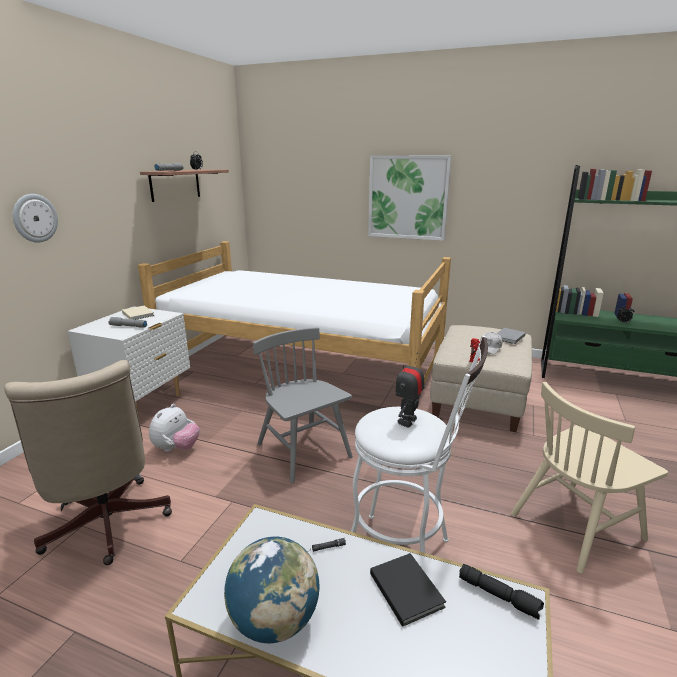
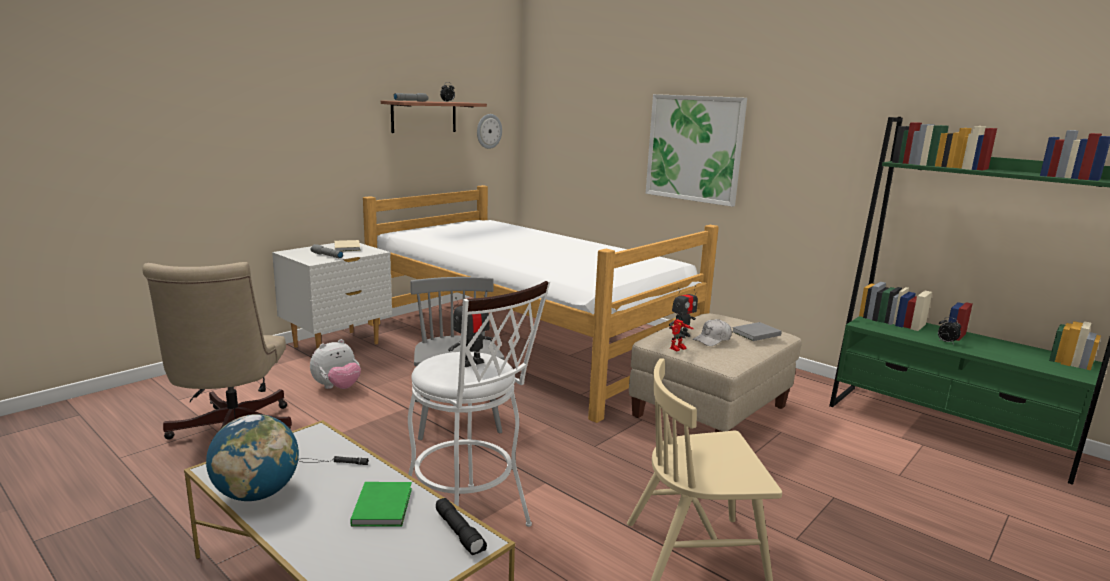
camera: 20 degrees right, 5 degrees down
wall clock [13,194,58,243] -> wall clock moved to [477,114,502,149]
black book [370,553,446,627] -> green book [350,482,412,527]
none -> toy robot [669,285,698,338]

